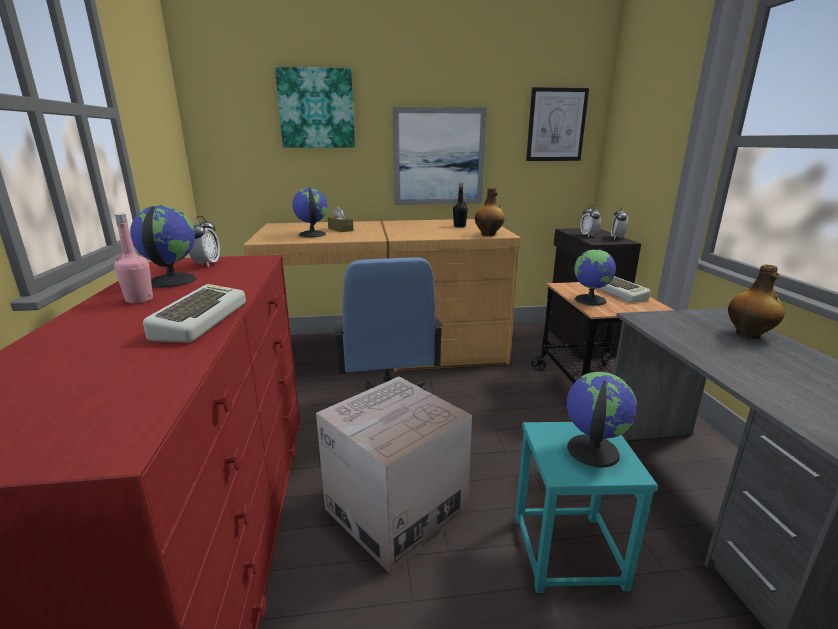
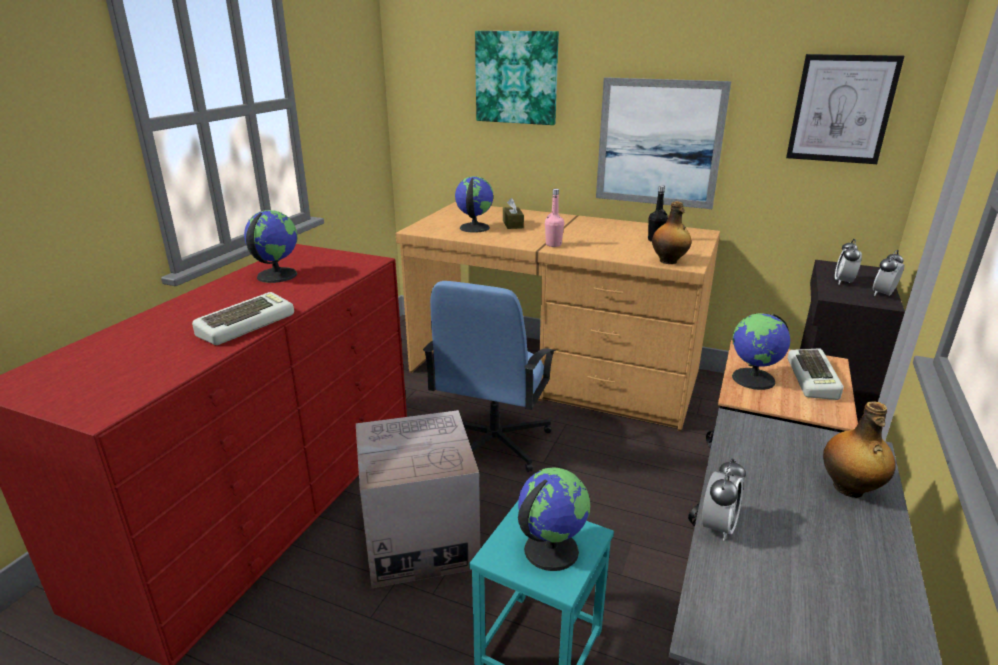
camera: 30 degrees right, 5 degrees up
pink bottle [114,214,153,303] -> pink bottle moved to [545,189,564,247]
alarm clock [189,216,220,267] -> alarm clock moved to [702,458,746,541]

